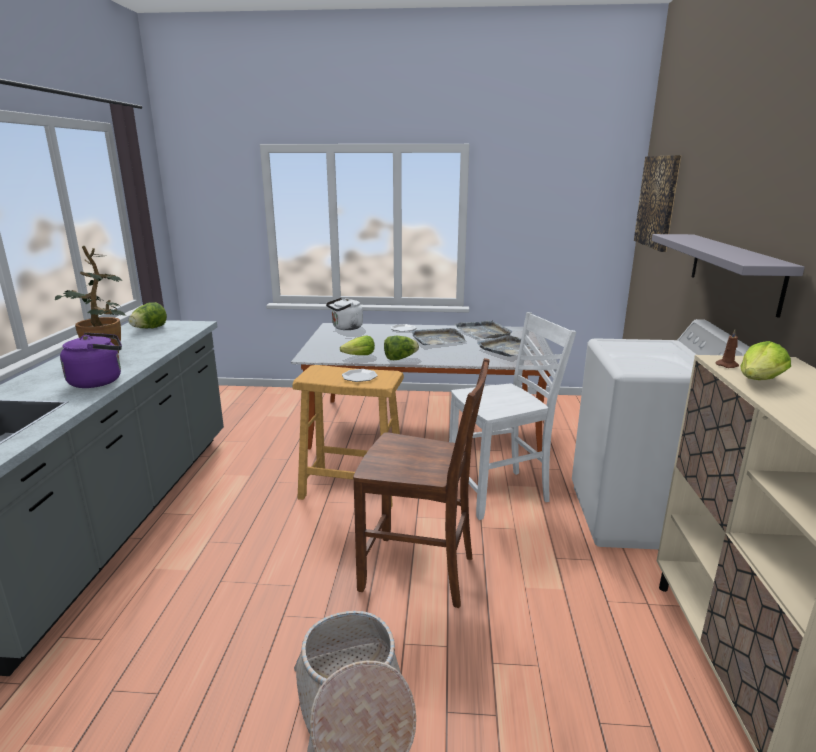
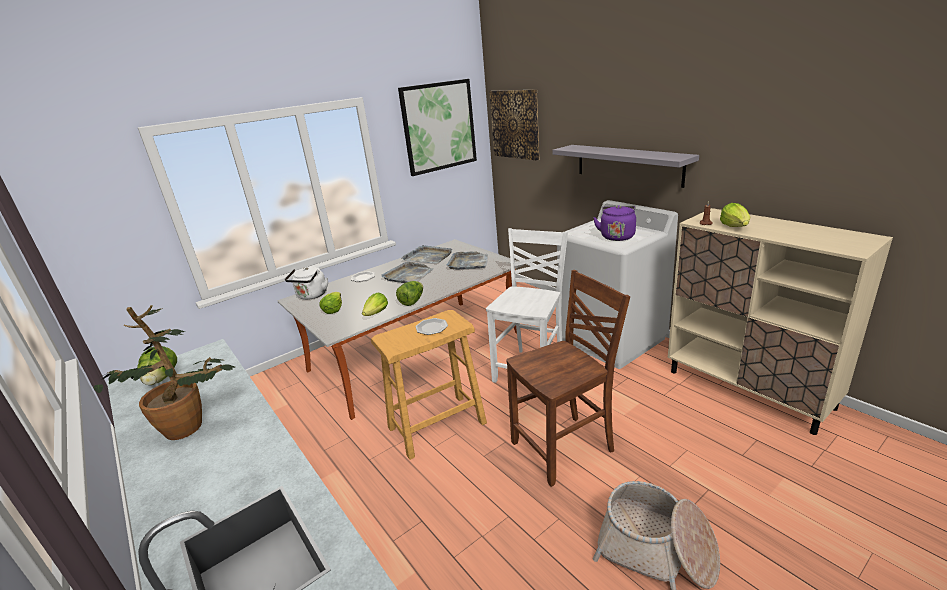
camera: 40 degrees left, 5 degrees up
purple kettle [60,333,122,388] -> purple kettle moved to [593,205,636,241]
none -> lettuce [319,292,342,314]
none -> picture [398,79,477,176]

